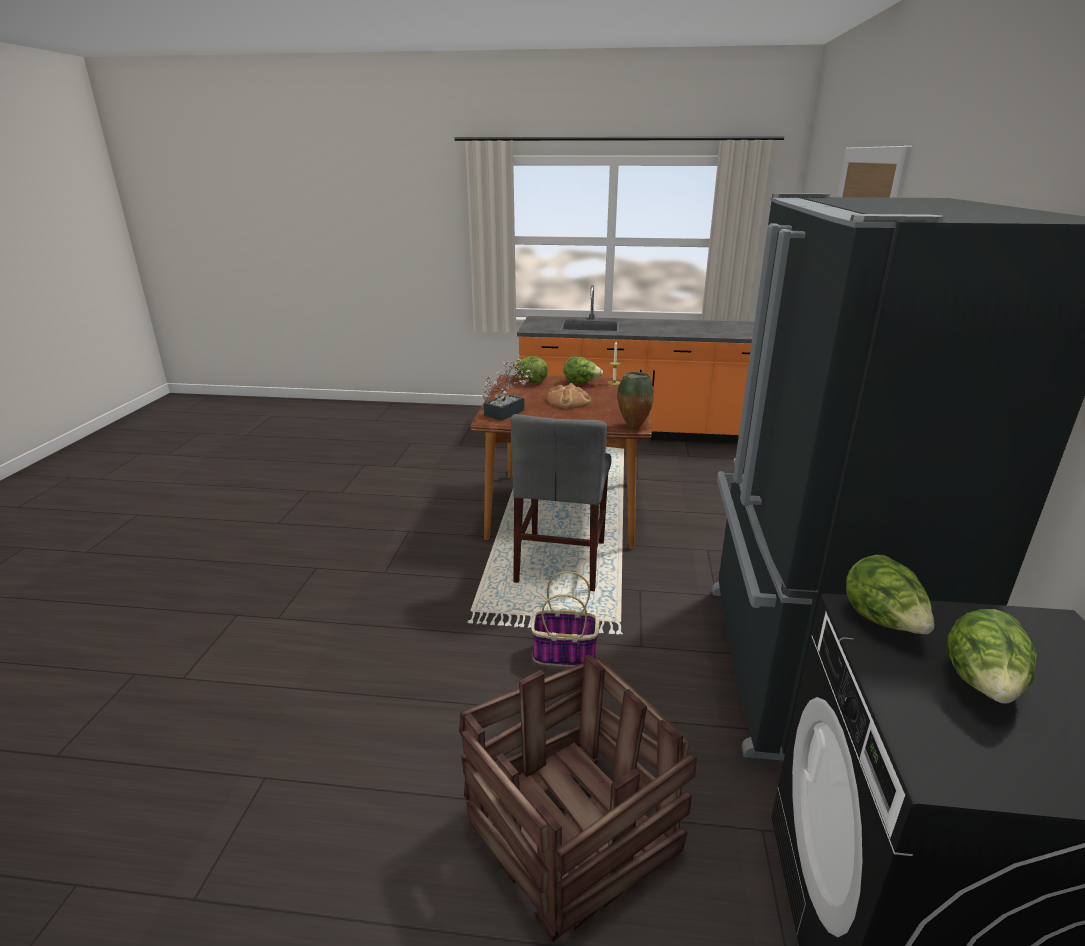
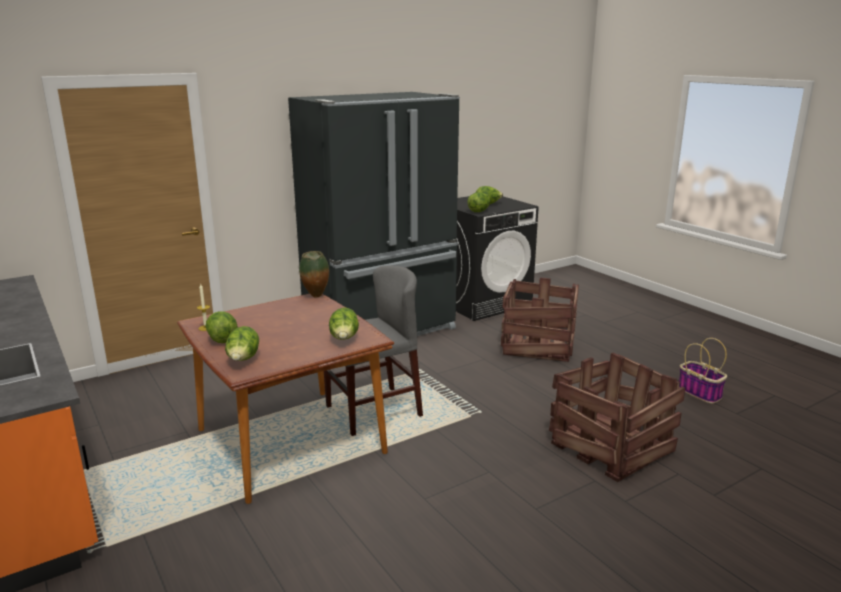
camera: 130 degrees left, 5 degrees down
potted plant [483,359,534,421] -> lettuce [329,307,359,340]
basket [531,571,599,667] -> basket moved to [679,338,727,404]
bread [547,383,591,409] -> none
none -> crate [549,353,685,482]

